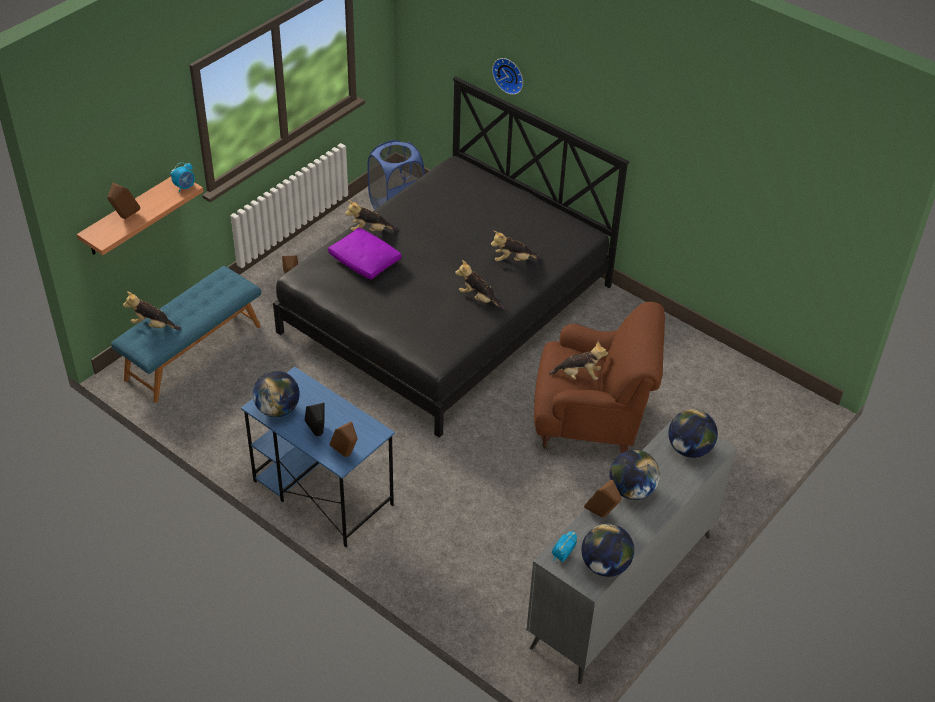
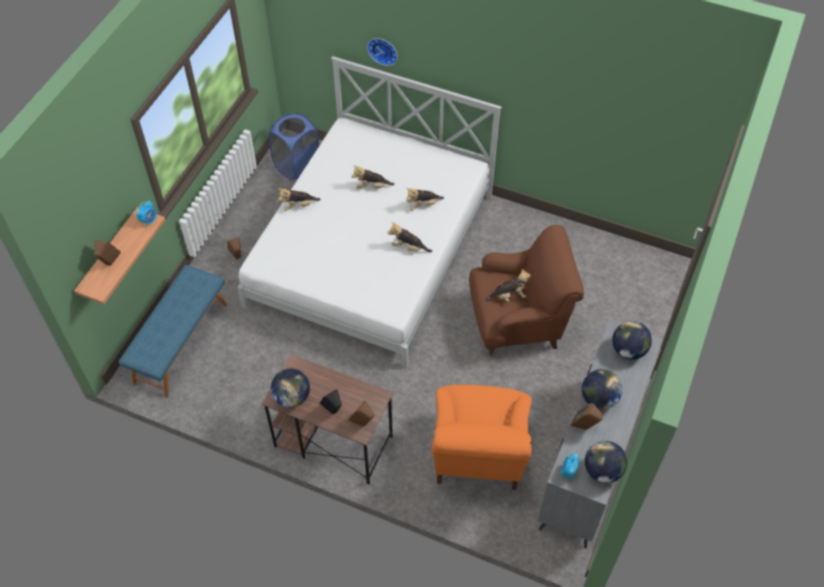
camera: 15 degrees left, 10 degrees up
plush toy [123,291,181,330] -> plush toy moved to [352,165,395,189]
blue desk [241,367,395,548] -> brown desk [262,354,393,485]
black bed [273,76,629,438] -> white bed [237,56,502,368]
purple pillow [328,228,402,280] -> none
none -> orange armchair [432,385,532,490]

